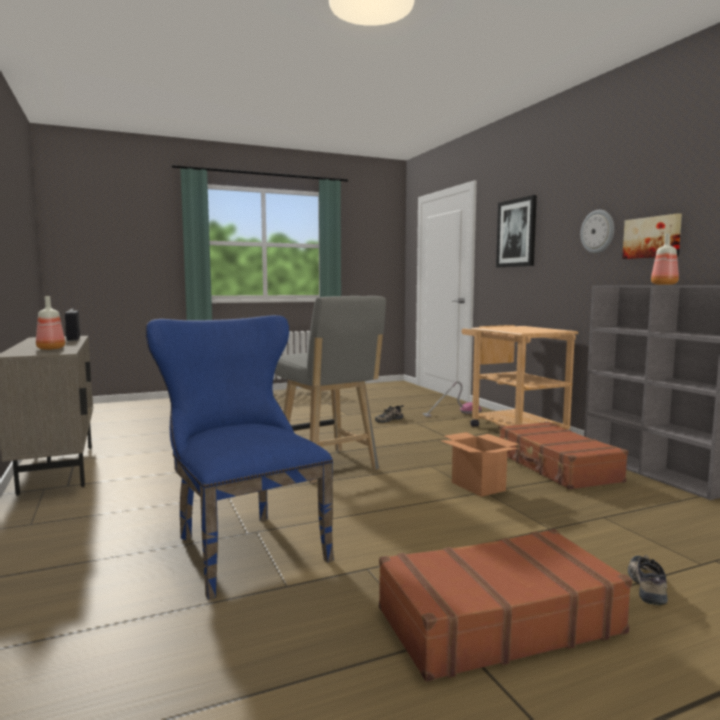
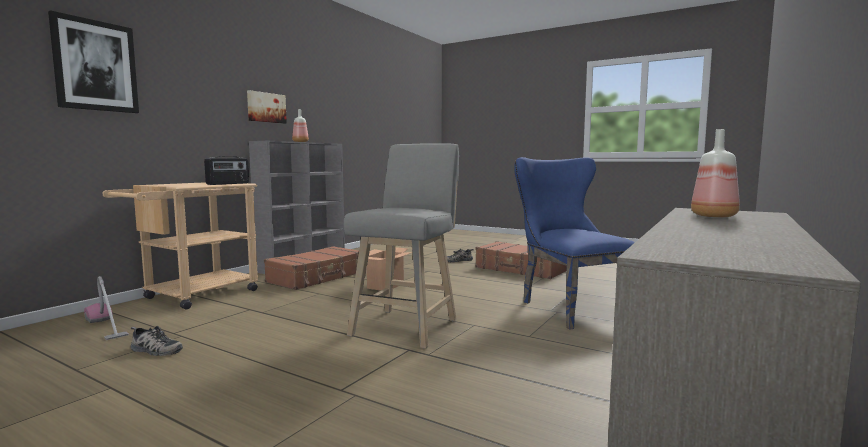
camera: 125 degrees left, 0 degrees up
radio [65,309,80,341] -> radio moved to [204,156,249,185]
blue chair [146,315,334,600] -> blue chair turned 135 degrees clockwise [514,157,635,330]
wall clock [581,210,614,253] -> none

